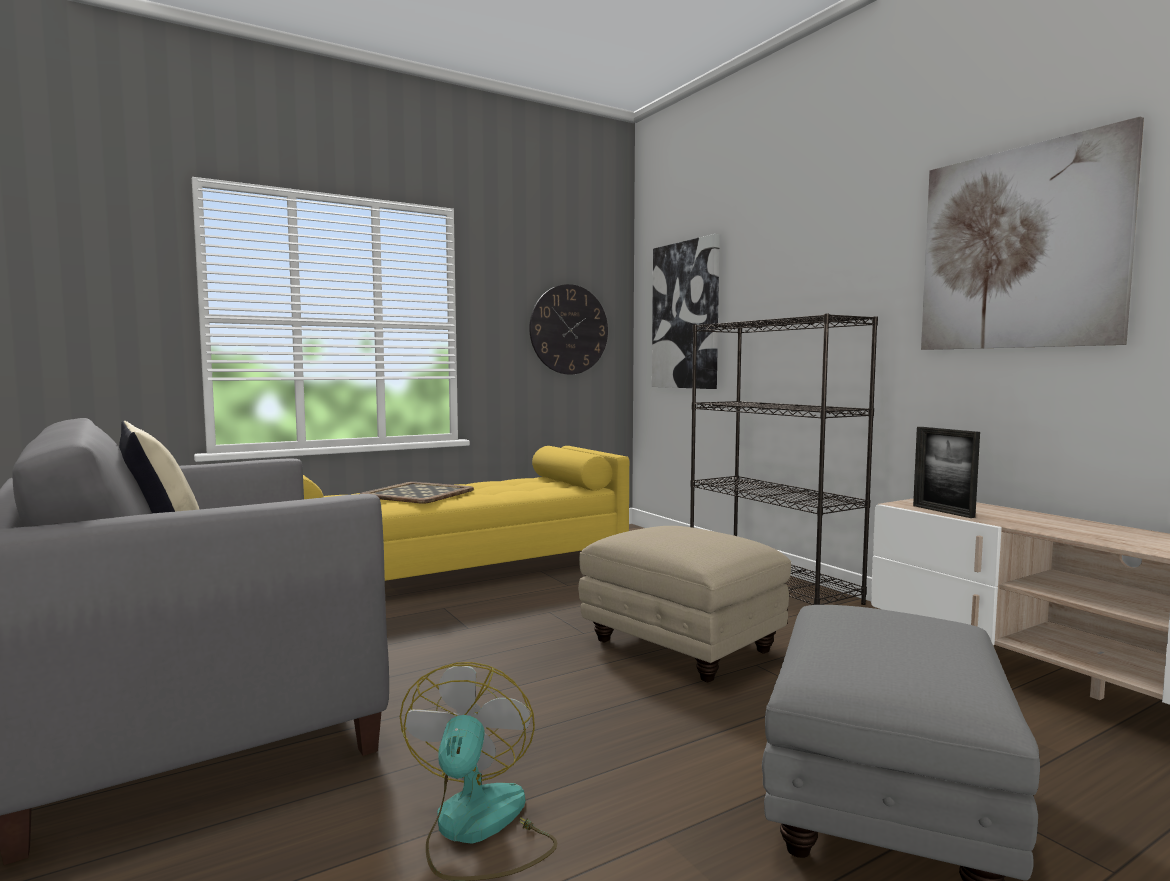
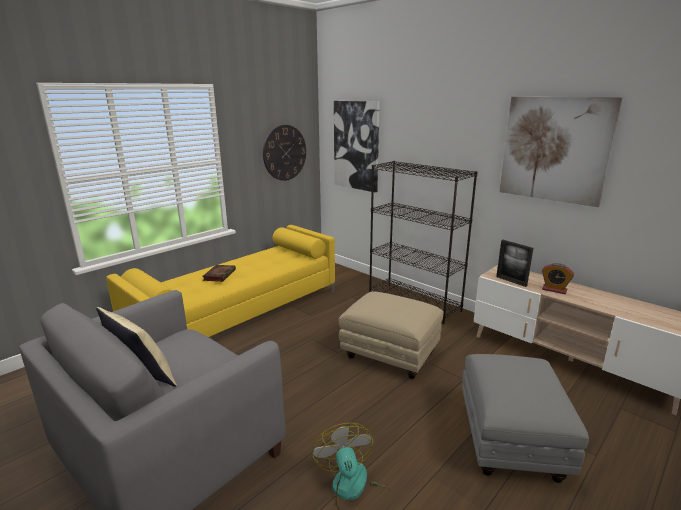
camera: 15 degrees left, 15 degrees up
tray [360,482,474,504] -> book [202,265,236,282]
none -> alarm clock [542,263,574,294]

